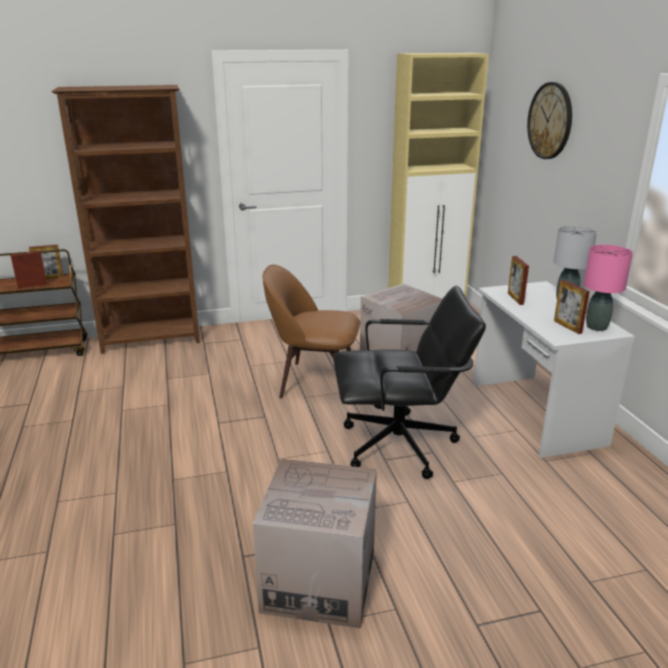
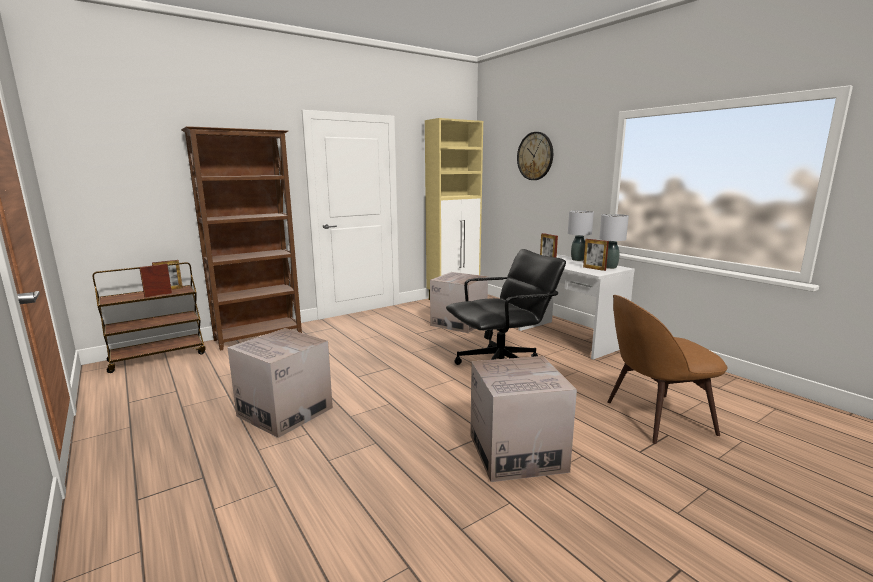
camera: 20 degrees left, 10 degrees down
brown chair [262,265,361,404] -> brown chair moved to [607,295,728,444]
pink table lamp [584,245,633,331] -> grey table lamp [599,214,629,269]
none -> cardboard box [227,328,333,438]

